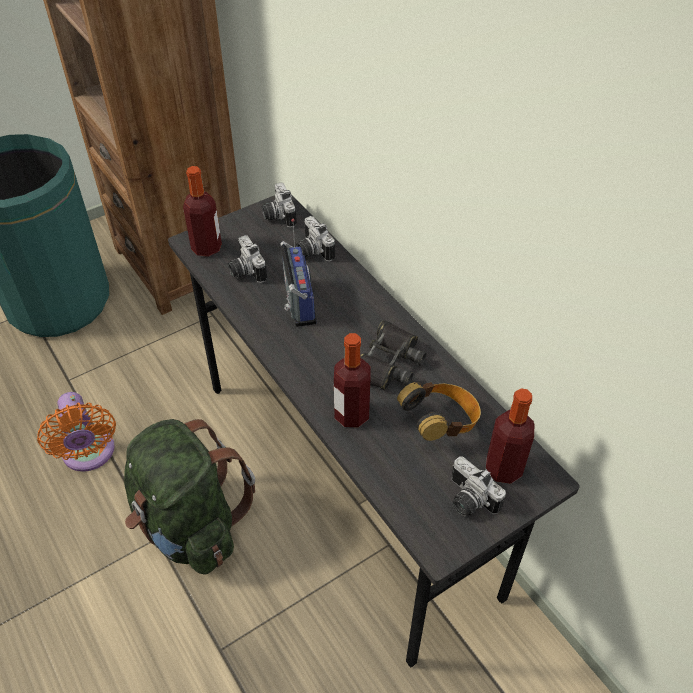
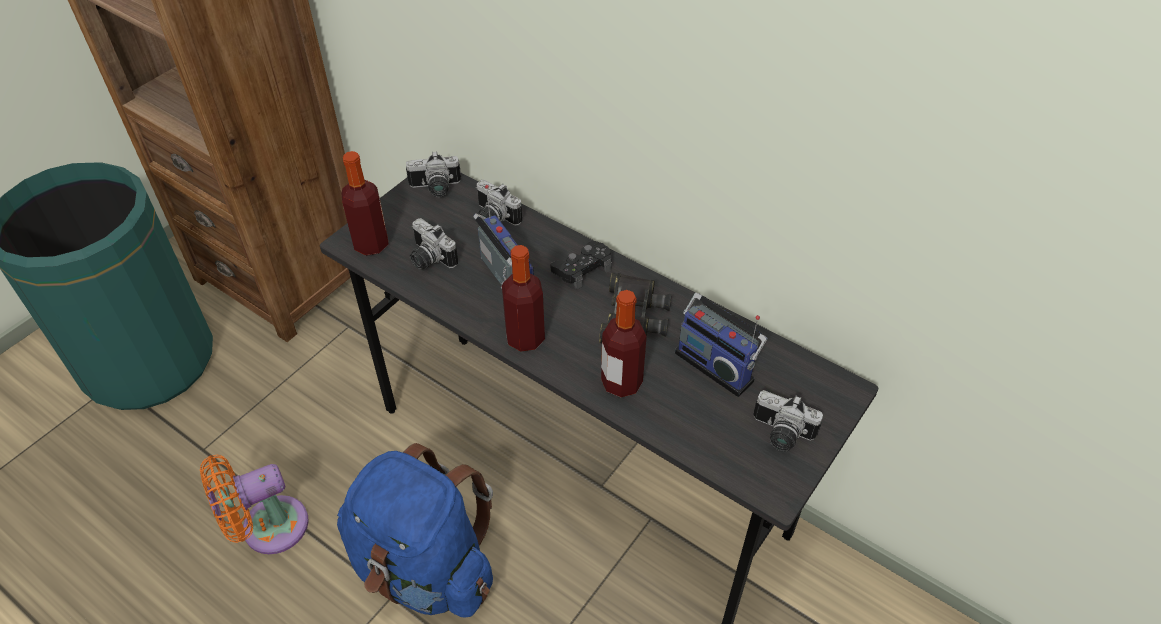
camera: 20 degrees left, 0 degrees up
orange fan [37,392,116,472] -> orange fan turned 105 degrees clockwise [200,455,309,554]
green backpack [124,419,255,575] -> blue backpack [337,443,493,618]
camera [262,182,297,228] -> camera turned 60 degrees counterclockwise [406,151,461,197]
headphones [397,382,481,441] -> radio [675,293,768,397]
bottle [486,388,534,484] -> bottle moved to [502,245,545,351]
none -> black game controller [550,241,612,289]

